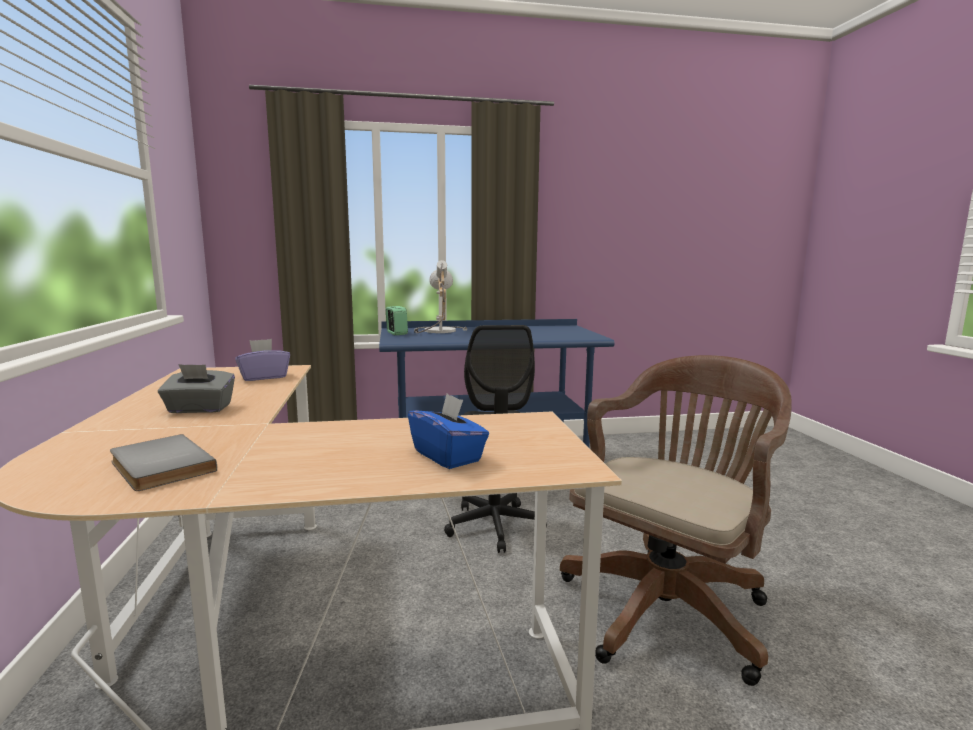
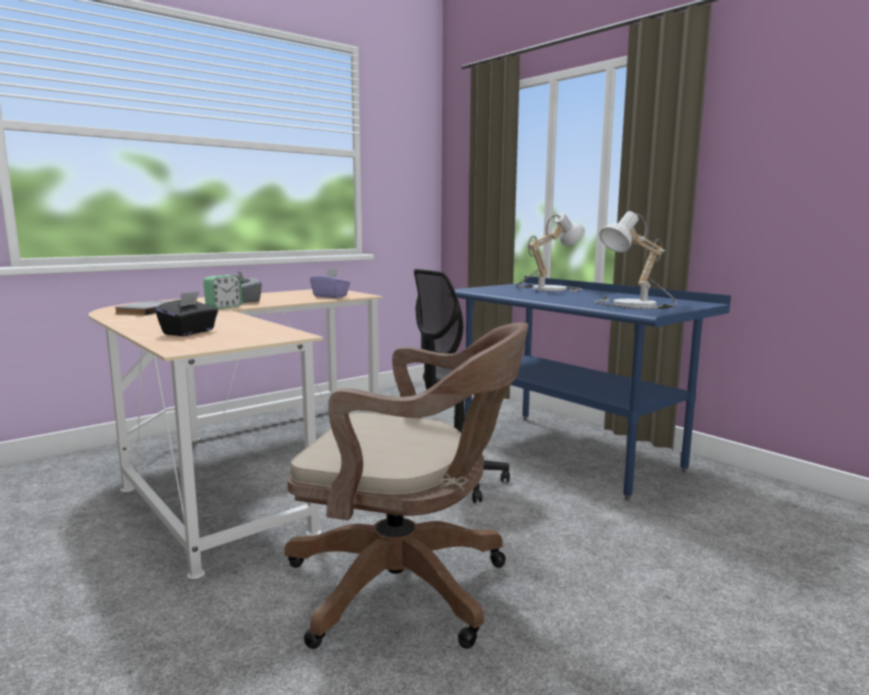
camera: 60 degrees right, 0 degrees up
alarm clock [386,306,408,335] -> alarm clock moved to [203,275,243,309]
blue tissue box [408,393,489,469] -> black tissue box [155,291,218,336]
none -> table lamp [595,211,677,309]

